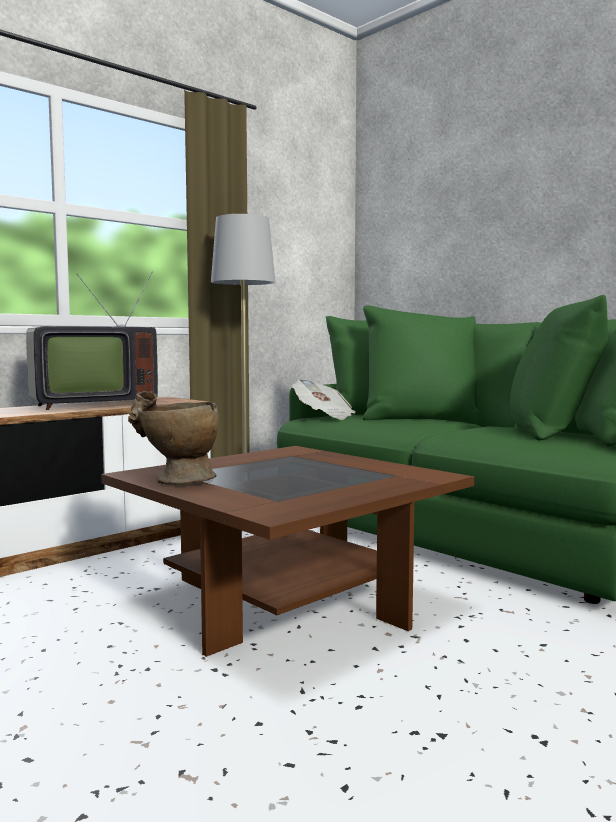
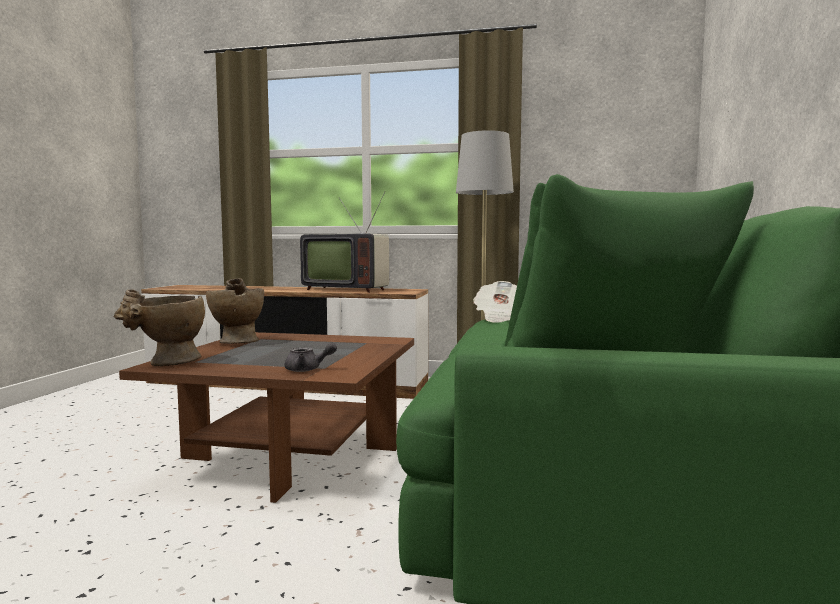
camera: 55 degrees right, 0 degrees up
none -> beige vase [114,289,205,367]
none -> grey teapot [285,343,337,372]

